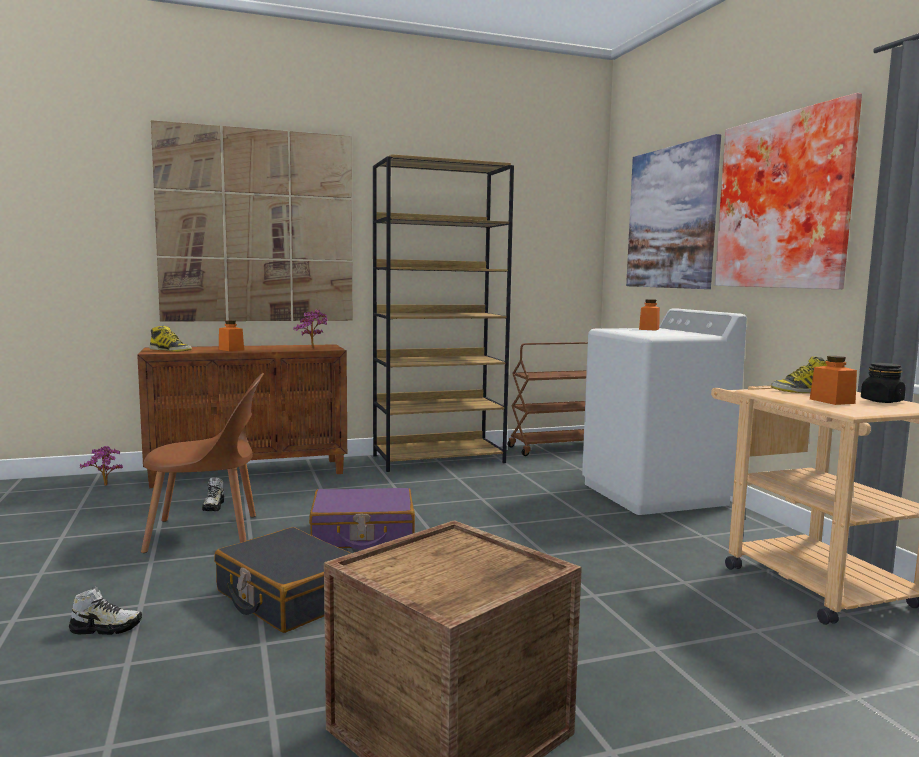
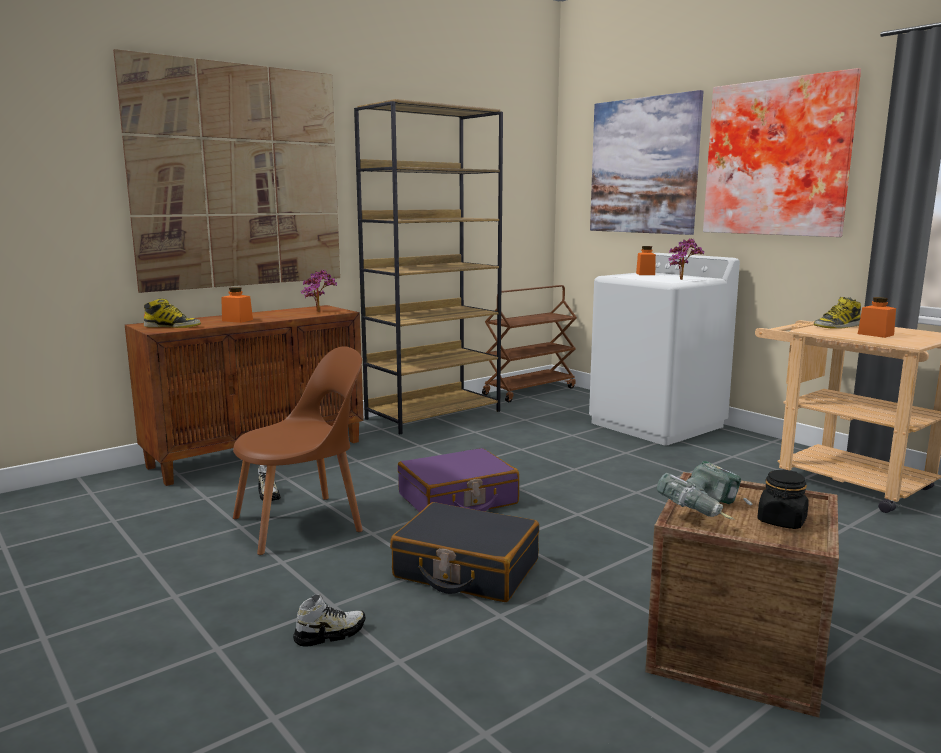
camera: 20 degrees left, 5 degrees up
potted plant [80,446,123,486] -> potted plant moved to [668,238,704,280]
black jar [861,363,906,403] -> black jar moved to [757,470,809,529]
none -> power drill [657,461,753,520]

